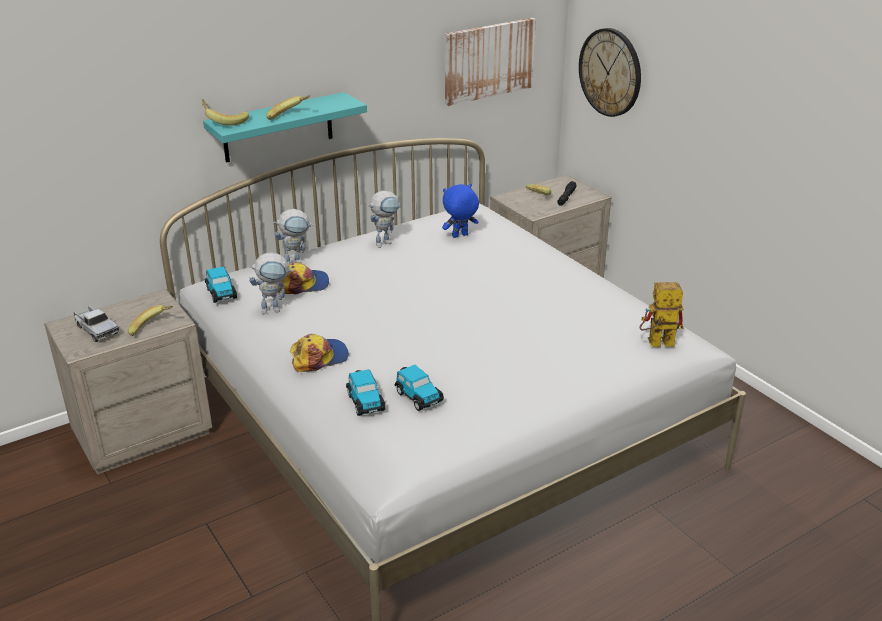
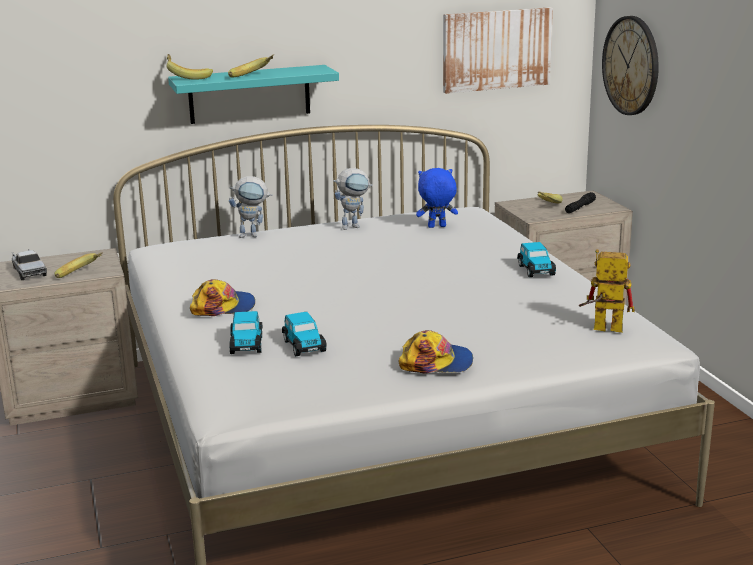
camera: 15 degrees right, 10 degrees down
toy car [205,266,237,303] -> toy car moved to [517,242,556,277]
toy robot [249,252,294,315] -> none
cap [278,262,329,294] -> cap moved to [398,330,473,374]

